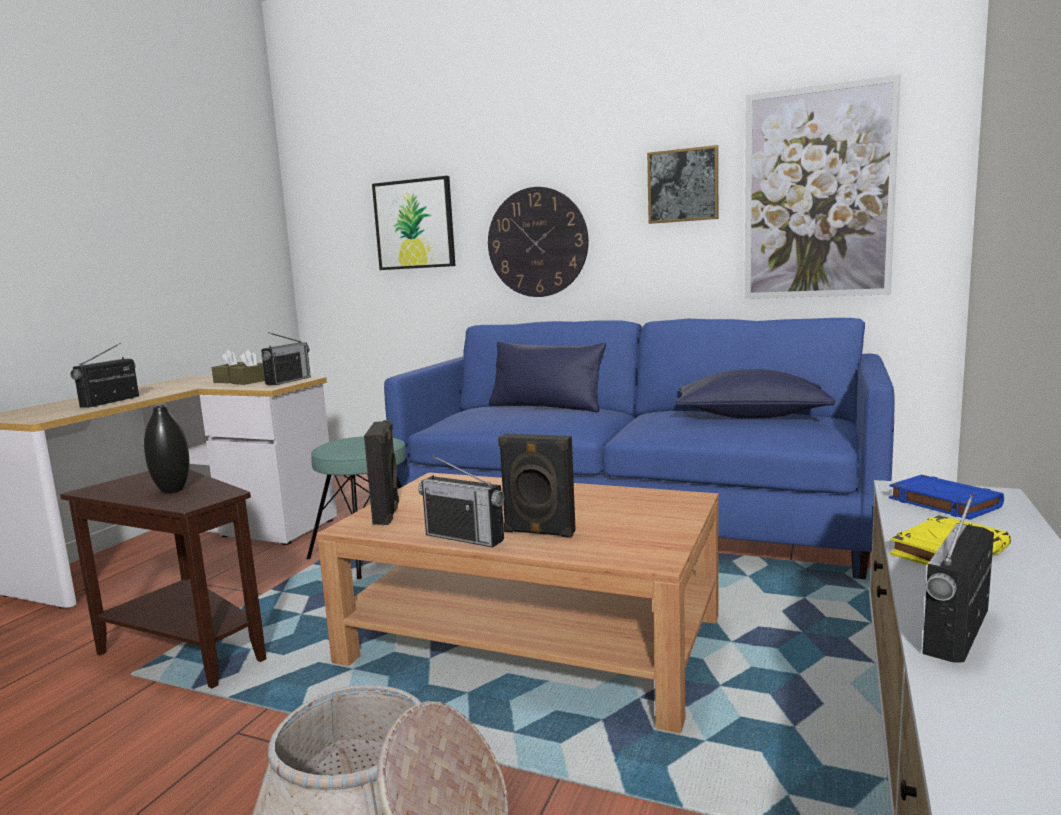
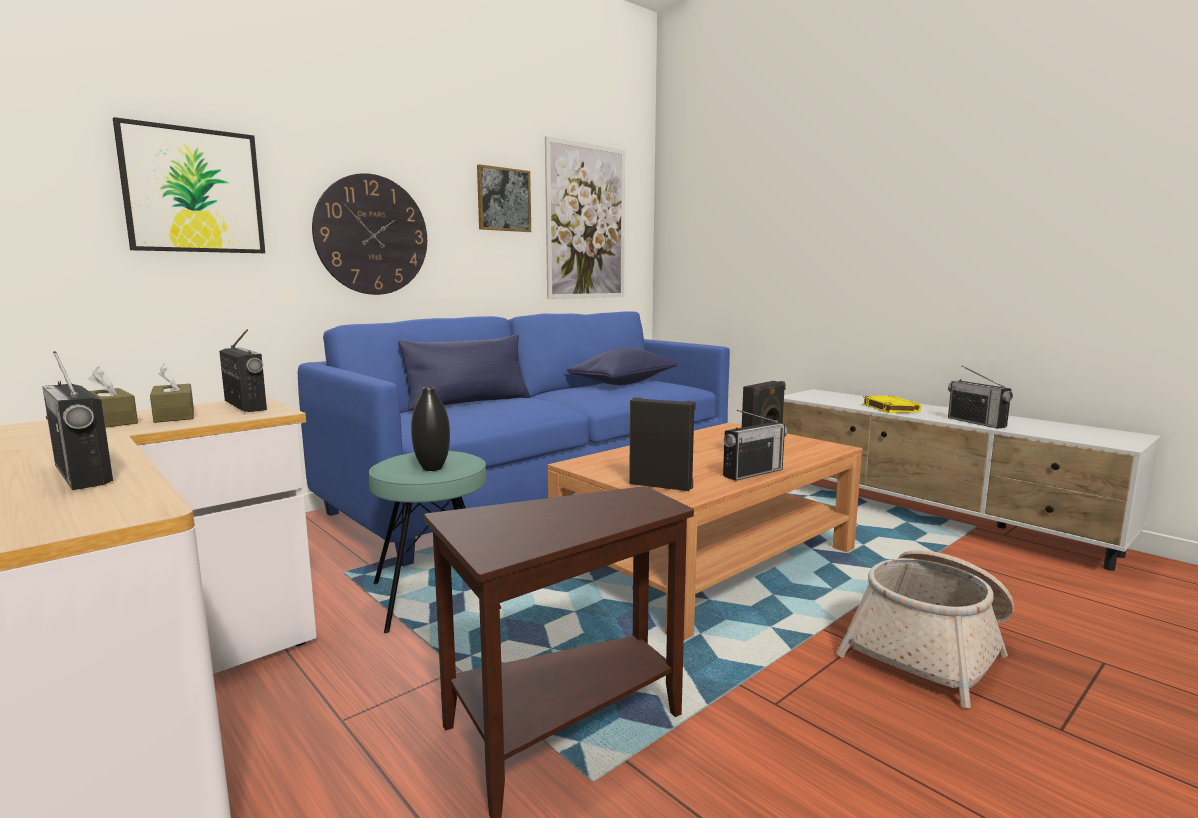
camera: 65 degrees left, 0 degrees up
black vase [144,405,189,494] -> black vase moved to [411,387,450,471]
blue book [889,475,1004,520] -> none

